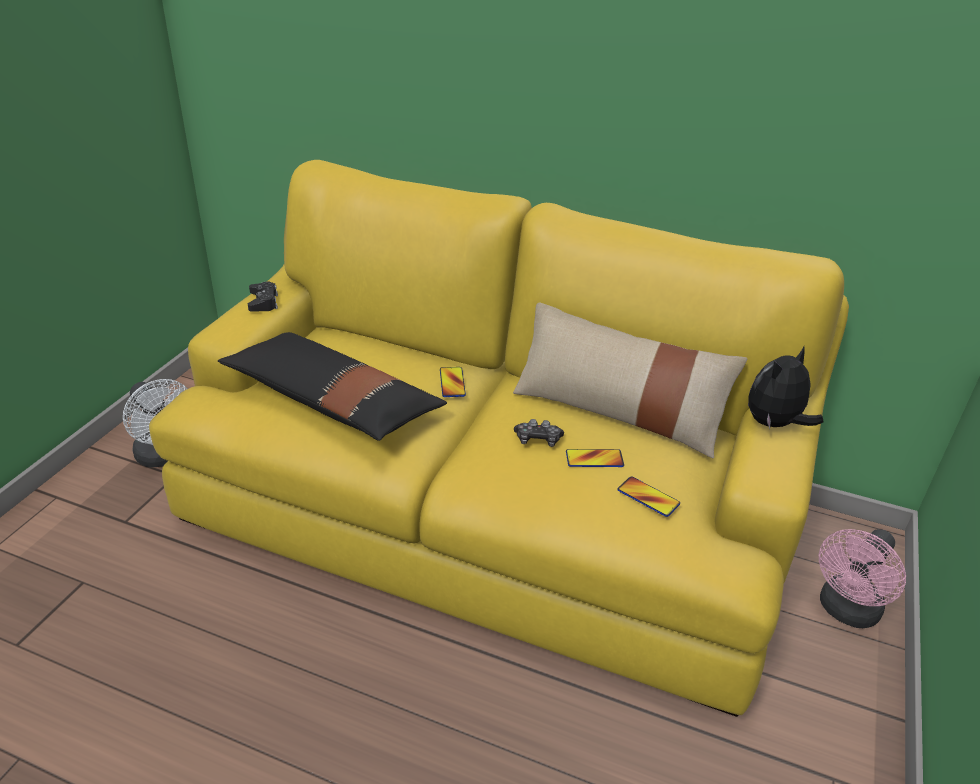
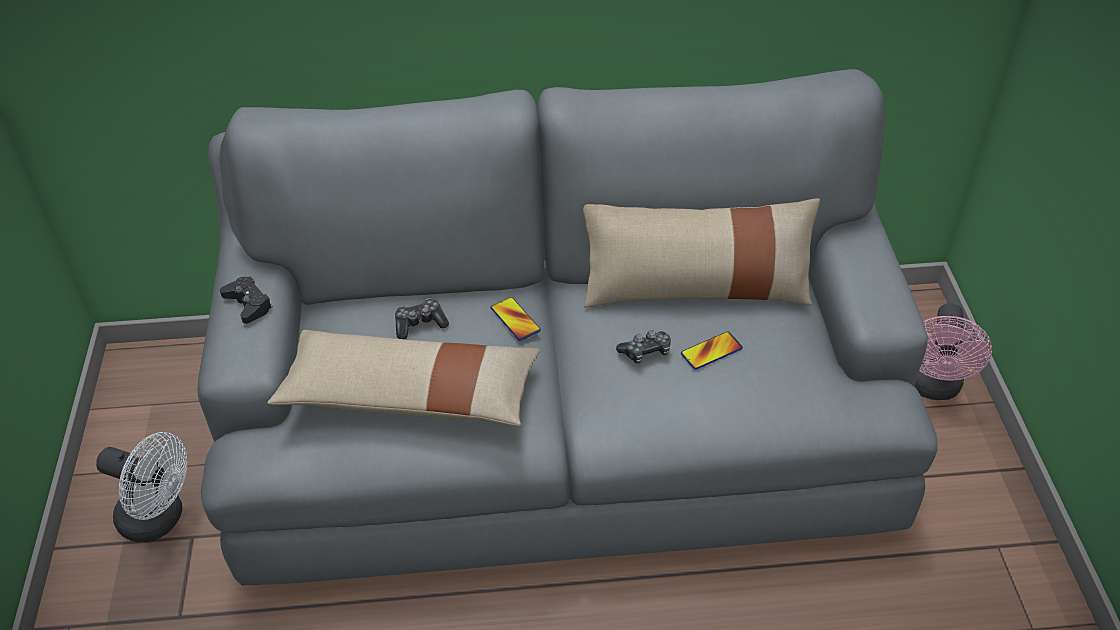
camera: 25 degrees left, 10 degrees up
yellow sofa [149,160,849,717] -> grey sofa [198,69,938,585]
black pillow [218,332,447,441] -> beige pillow [267,330,540,426]
phone [617,476,680,517] -> none
plush toy [748,347,823,429] -> none
none -> game controller [395,298,449,339]

